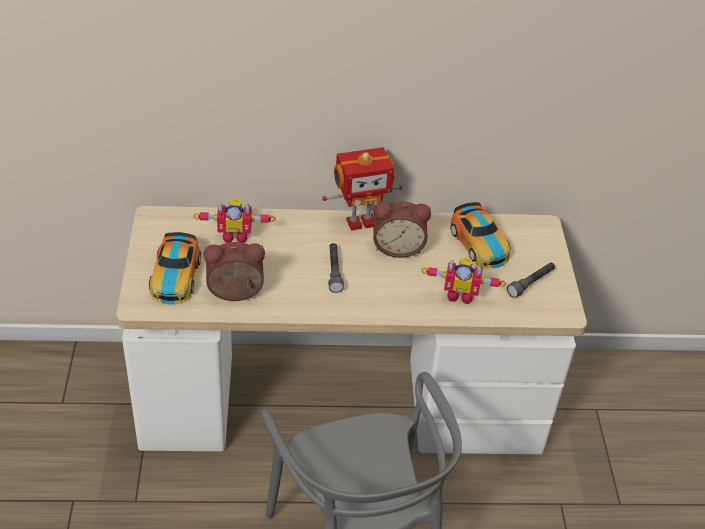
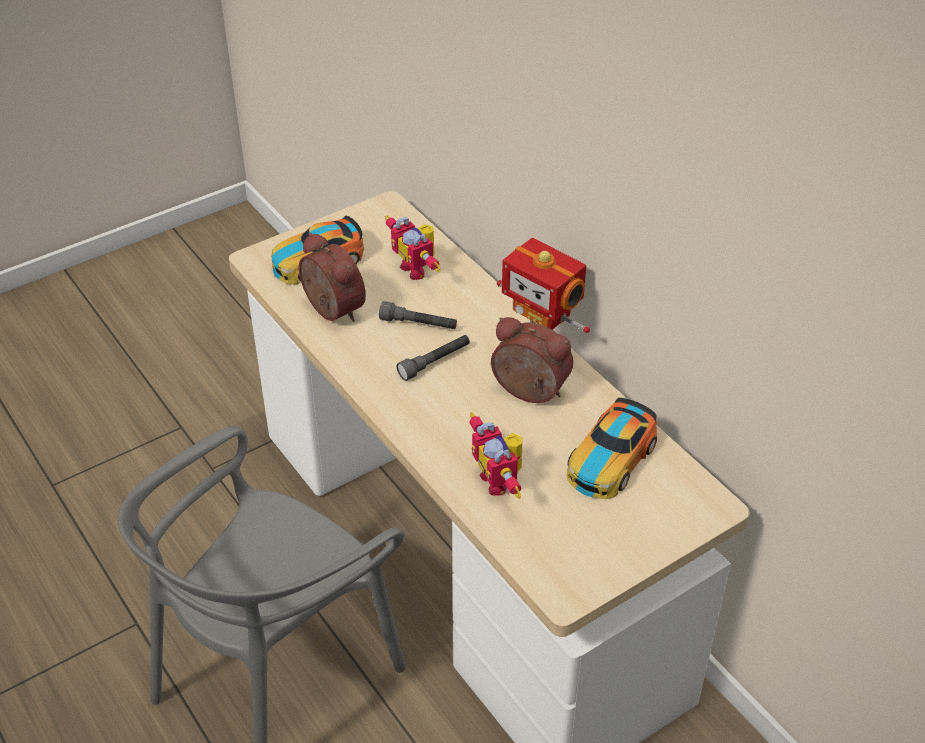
camera: 60 degrees right, 0 degrees up
alarm clock [373,201,431,258] -> alarm clock turned 150 degrees clockwise [491,317,573,403]
grey flashlight [507,262,555,298] -> grey flashlight moved to [379,301,457,329]

